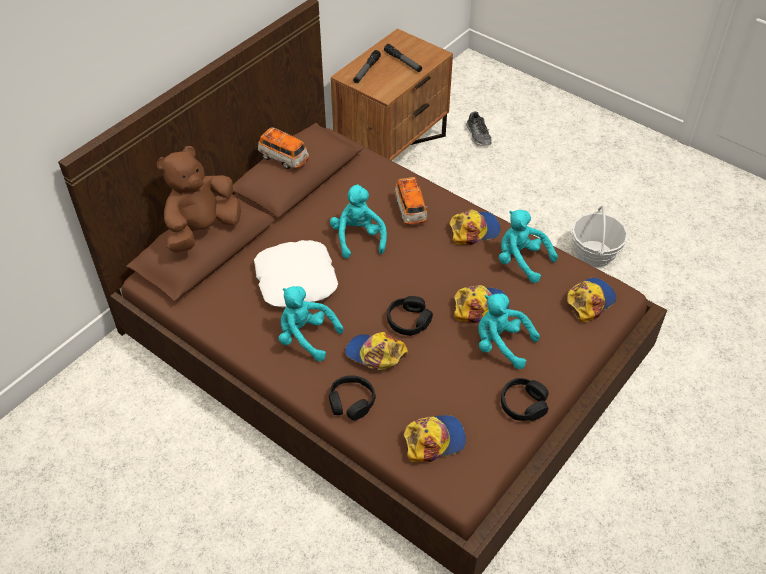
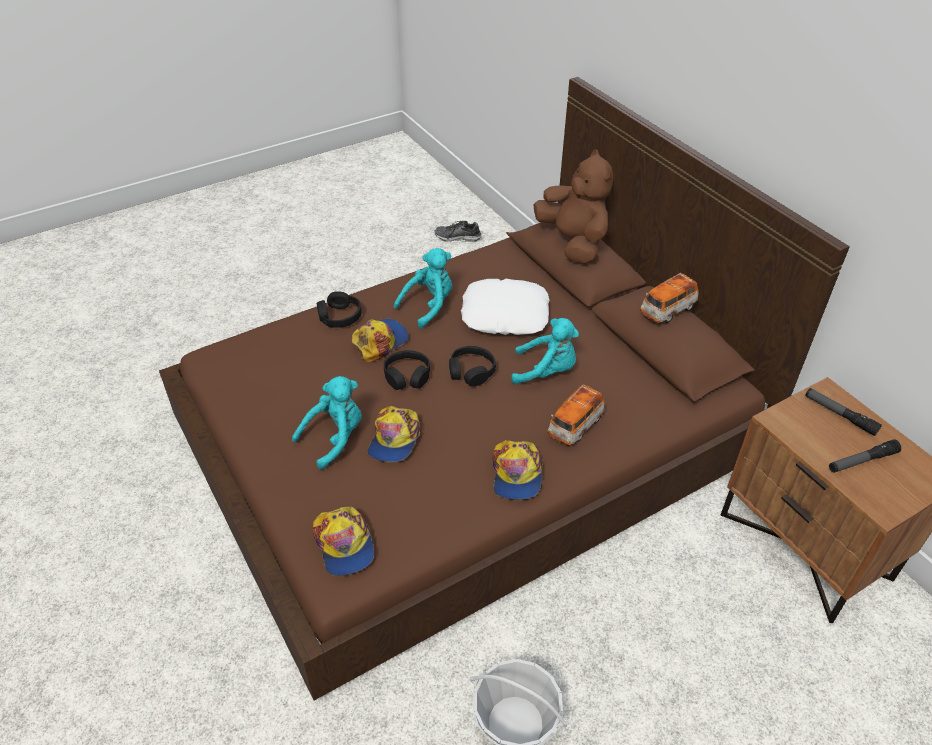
camera: 110 degrees right, 5 degrees down
toy car [395,177,428,225] -> toy car turned 60 degrees counterclockwise [547,384,605,446]
cap [404,415,466,462] -> none
shoe [466,111,492,146] -> shoe moved to [435,221,481,242]
turquoise plush toy [499,210,558,283] -> none
black headphones [501,378,549,421] -> black headphones moved to [449,346,496,387]

